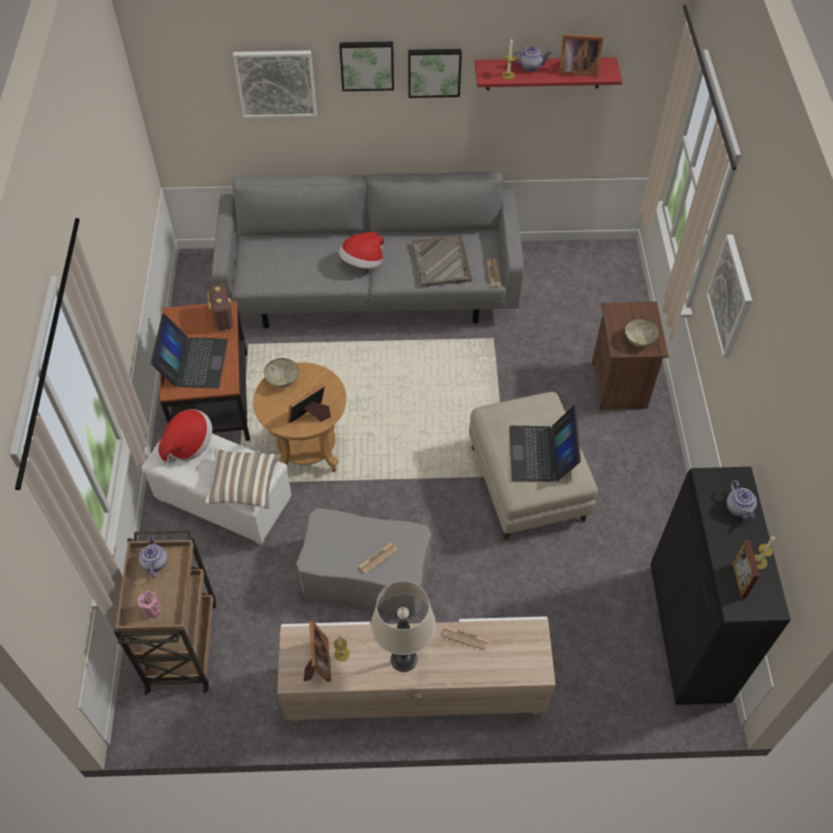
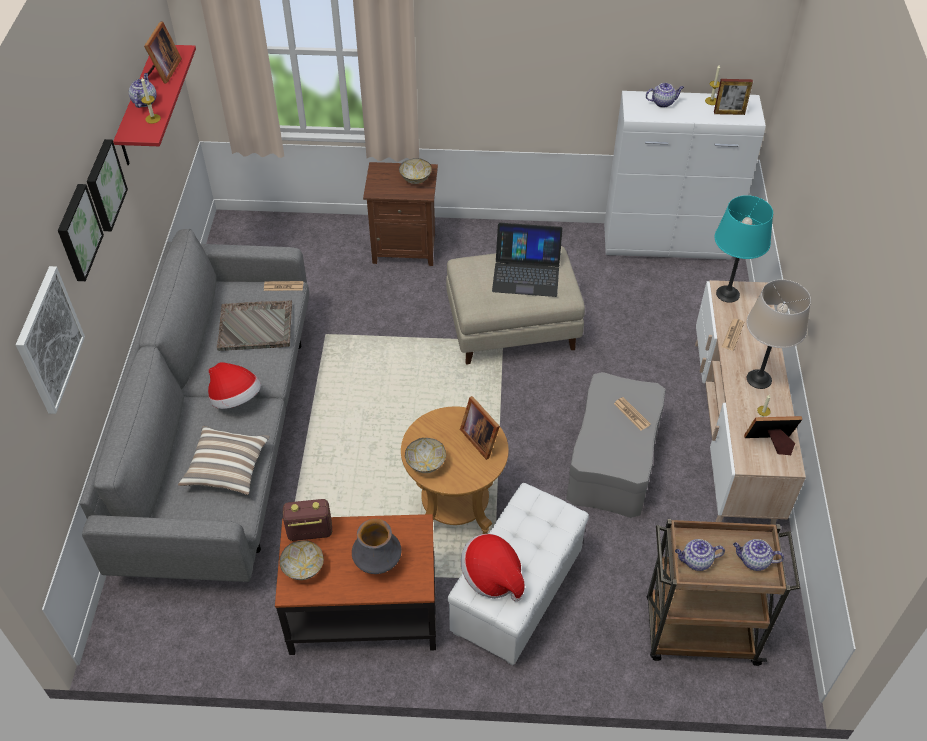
camera: 85 degrees left, 5 degrees down
pink candle [137,591,161,618] -> teapot [733,539,784,571]
laptop [151,314,228,388] -> vase [352,519,401,574]
pillow [204,449,281,509] -> pillow moved to [178,426,270,495]
black cabinet [650,467,791,705] -> white cabinet [604,91,766,260]
picture [706,234,752,358] -> none
none -> bowl [279,540,324,580]
none -> turquoise table lamp [715,195,773,303]

